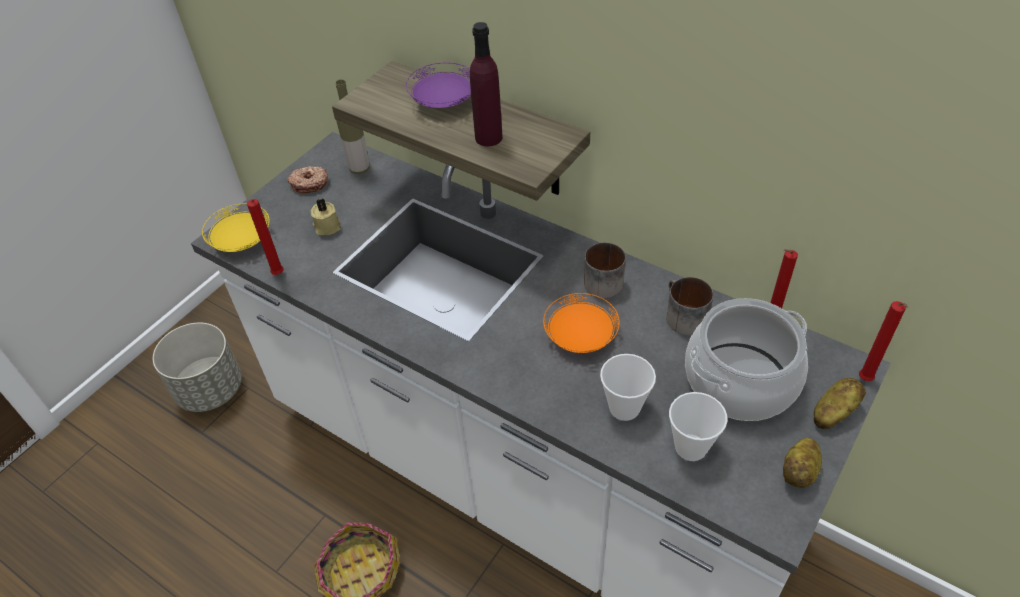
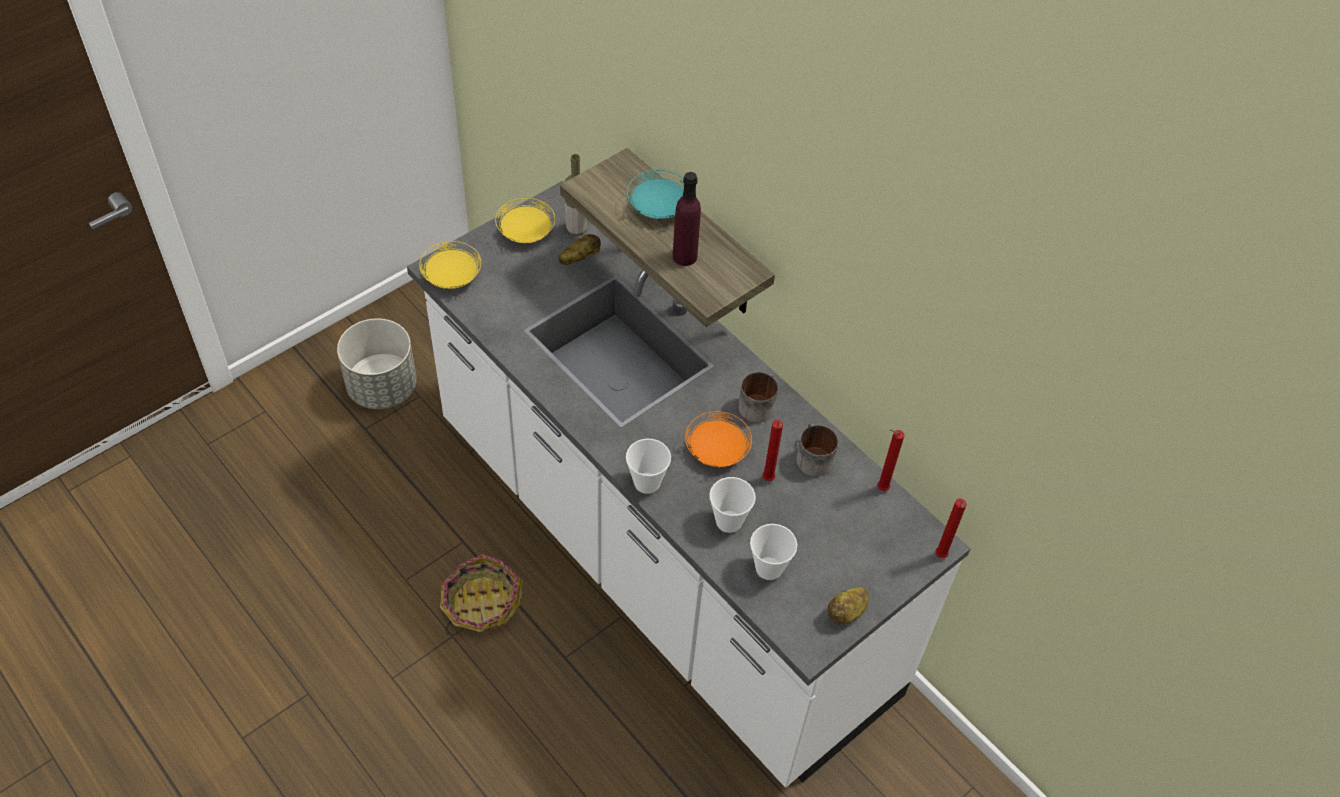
camera: 10 degrees right, 5 degrees up
red candle [247,199,284,275] -> red candle moved to [762,420,783,481]
donut [287,166,327,193] -> yellow plate [495,198,555,243]
beige candle [311,198,341,235] -> none
purple plate [406,62,471,108] -> turquoise plate [627,170,684,219]
cooking pot [685,298,808,421] -> none
potato [814,378,866,429] -> potato moved to [558,234,601,265]
none -> cup [626,439,671,494]

